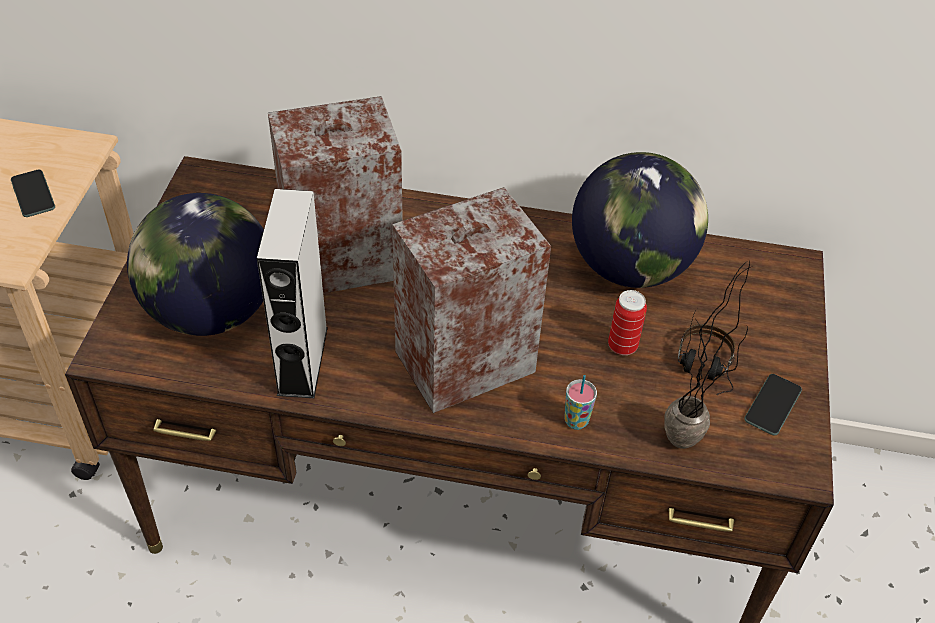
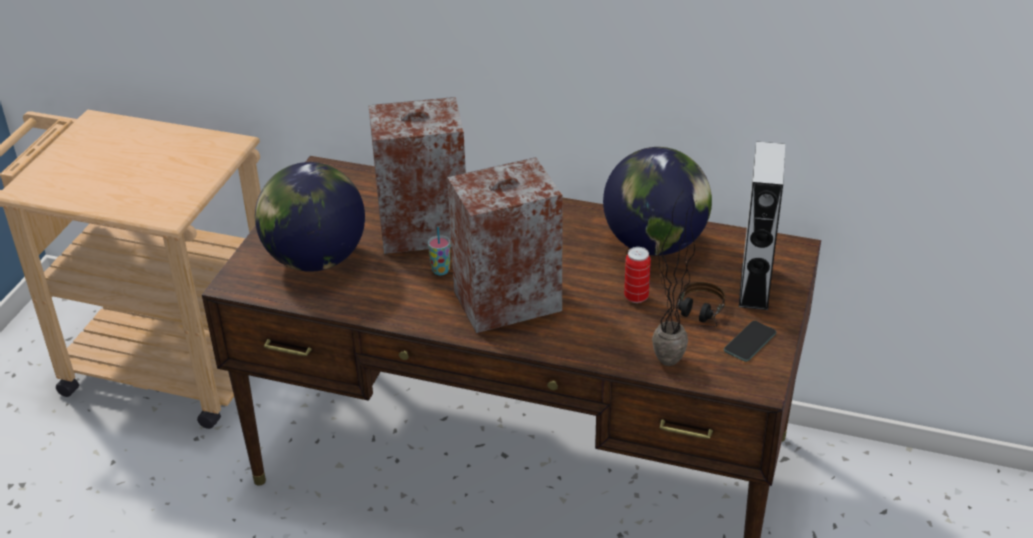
camera: 10 degrees right, 10 degrees down
phone [11,170,55,217] -> none
grey speaker [257,189,328,398] -> grey speaker moved to [739,141,785,310]
cup [564,375,597,430] -> cup moved to [428,227,450,275]

